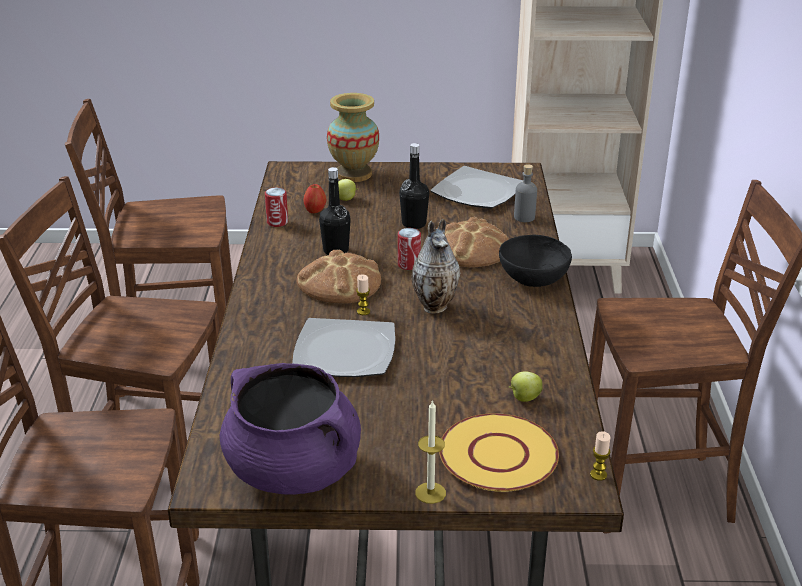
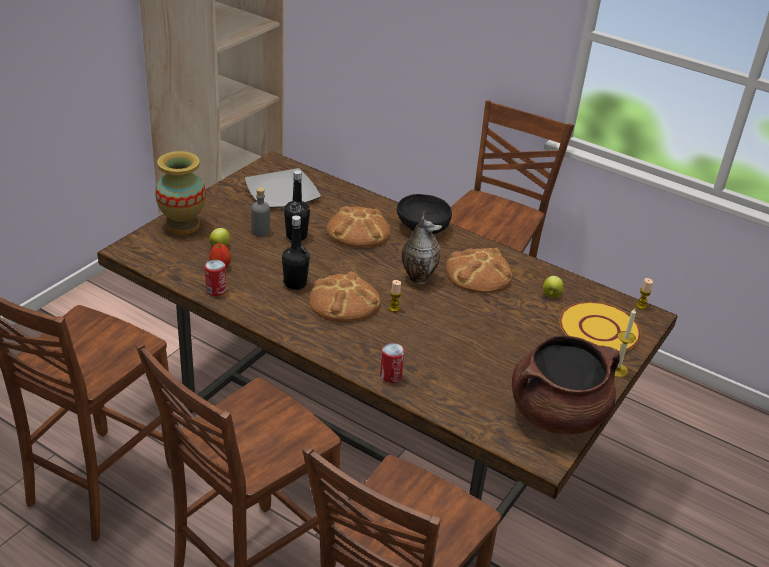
camera: 60 degrees left, 5 degrees up
purple cooking pot [220,363,361,495] -> brown cooking pot [512,335,620,434]
plate [292,318,395,377] -> none
can [398,228,421,270] -> can moved to [380,343,405,383]
grey bottle [514,164,537,222] -> grey bottle moved to [251,188,270,236]
none -> bread [445,248,512,293]

